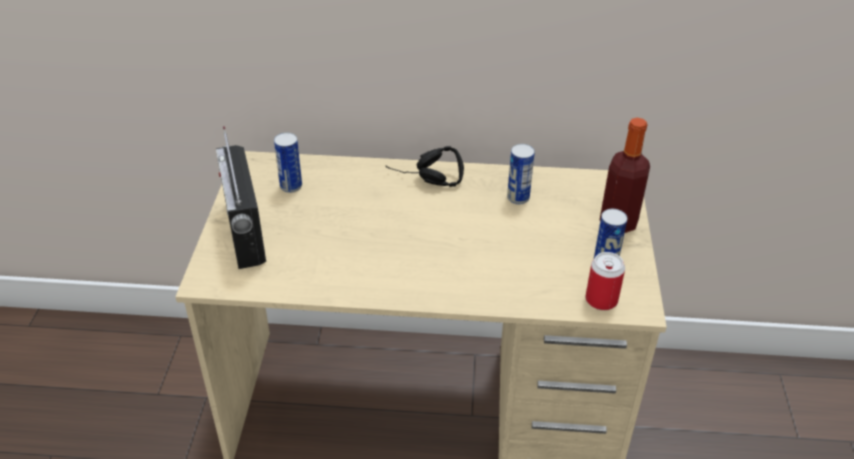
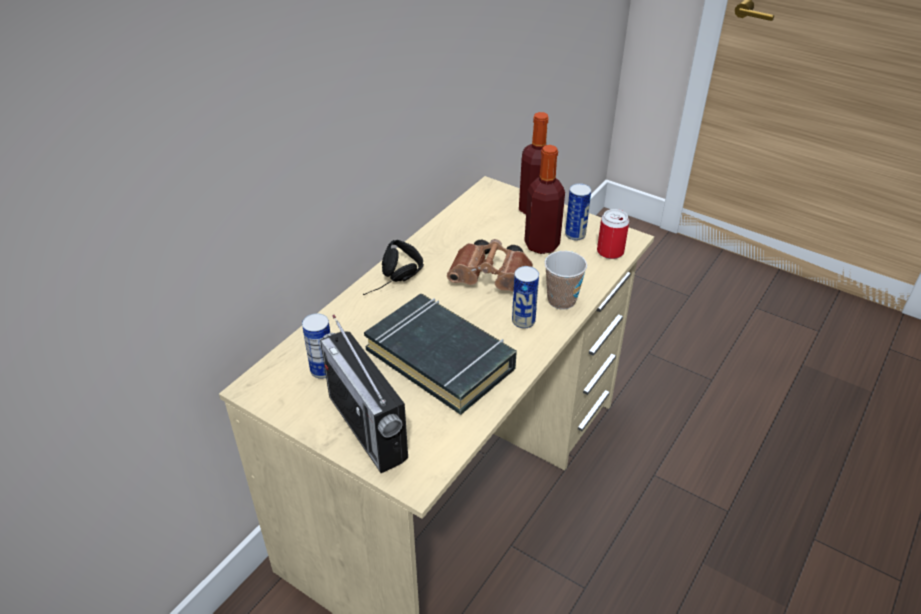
camera: 60 degrees left, 0 degrees up
radio [216,126,266,269] -> radio turned 45 degrees clockwise [319,315,408,473]
can [507,144,535,204] -> can moved to [512,266,539,329]
none -> black book [364,294,517,415]
none -> brown binoculars [447,239,533,292]
none -> bottle [524,145,565,254]
none -> cup [544,251,587,310]

